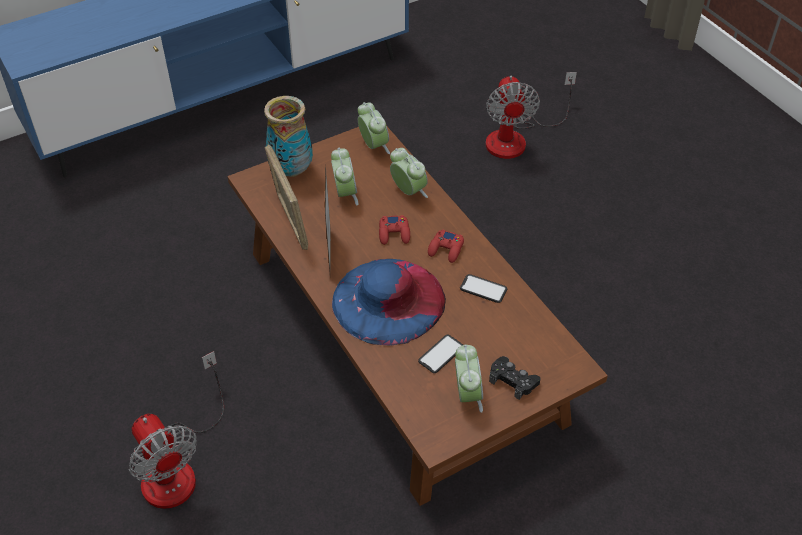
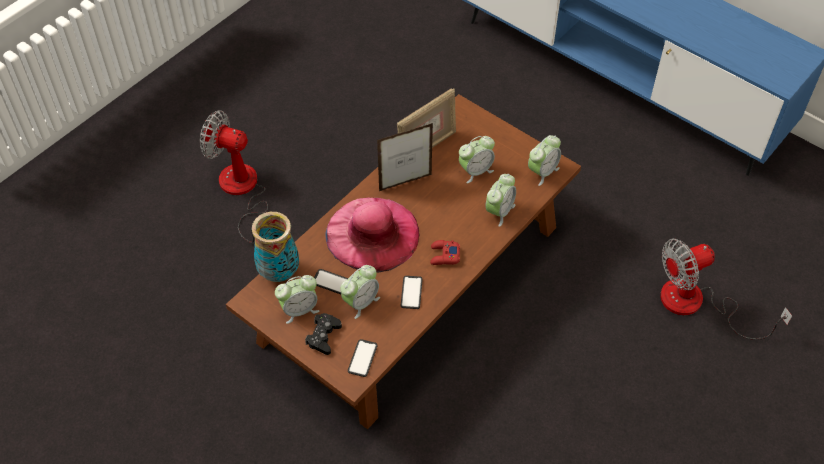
camera: 70 degrees right, 5 degrees up
fan [129,351,224,509] -> fan turned 75 degrees clockwise [200,110,268,243]
vase [264,96,313,177] -> vase moved to [252,212,299,282]
blue hat [332,259,446,346] -> pink hat [325,197,419,273]
red game controller [379,215,410,245] -> none
none -> alarm clock [341,265,380,319]
none -> phone [348,339,377,377]

